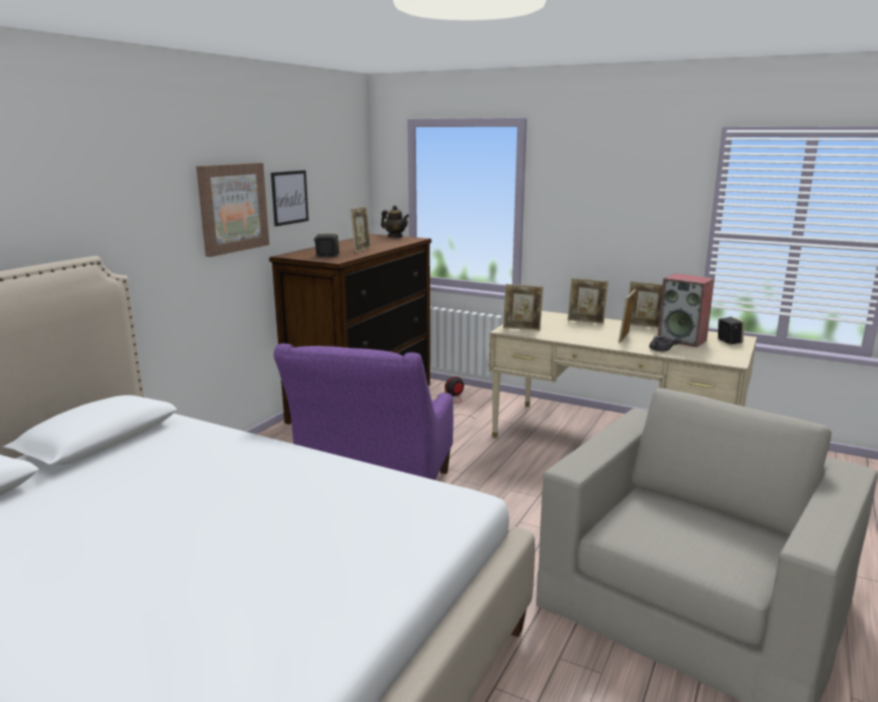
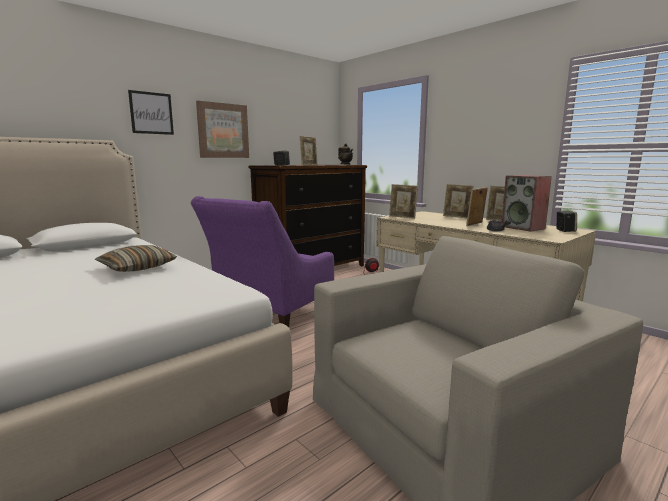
camera: 20 degrees right, 5 degrees down
picture [271,170,309,226] -> picture moved to [128,90,174,135]
none -> pillow [95,245,177,272]

